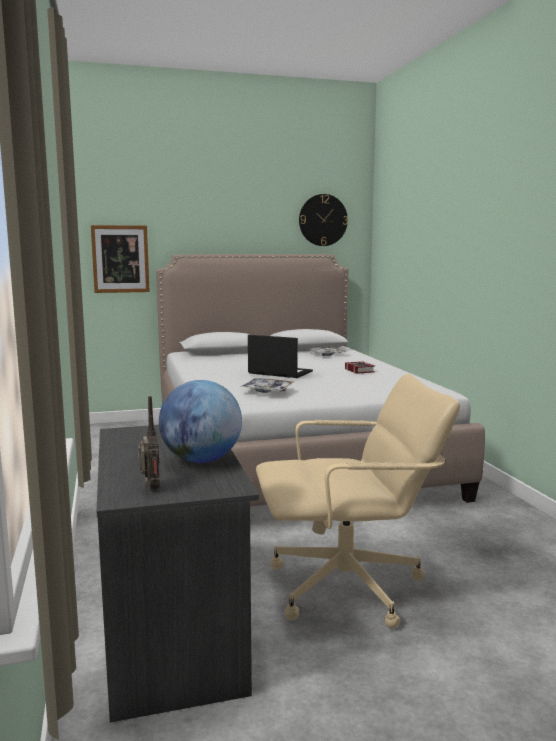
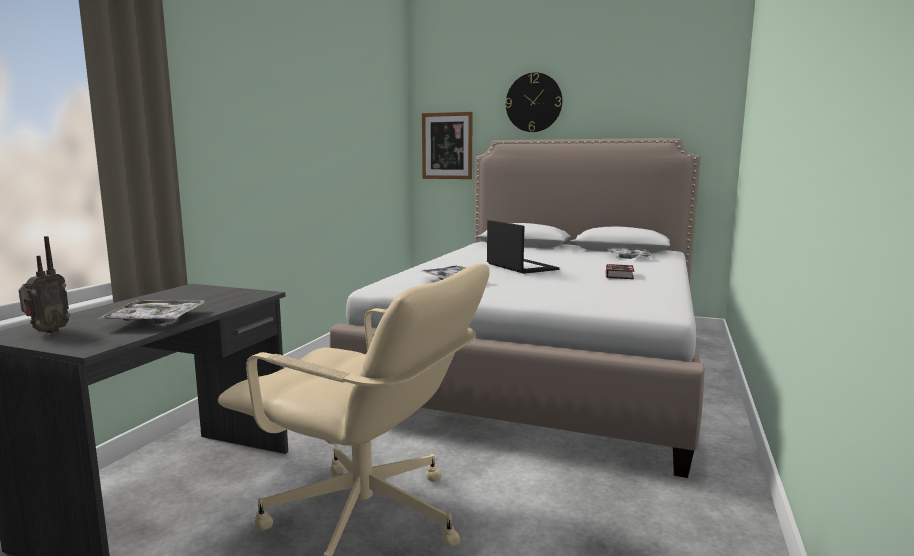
camera: 35 degrees right, 0 degrees up
globe [159,380,242,463] -> tray [98,300,205,323]
wall clock [299,194,348,246] -> wall clock moved to [506,72,562,132]

